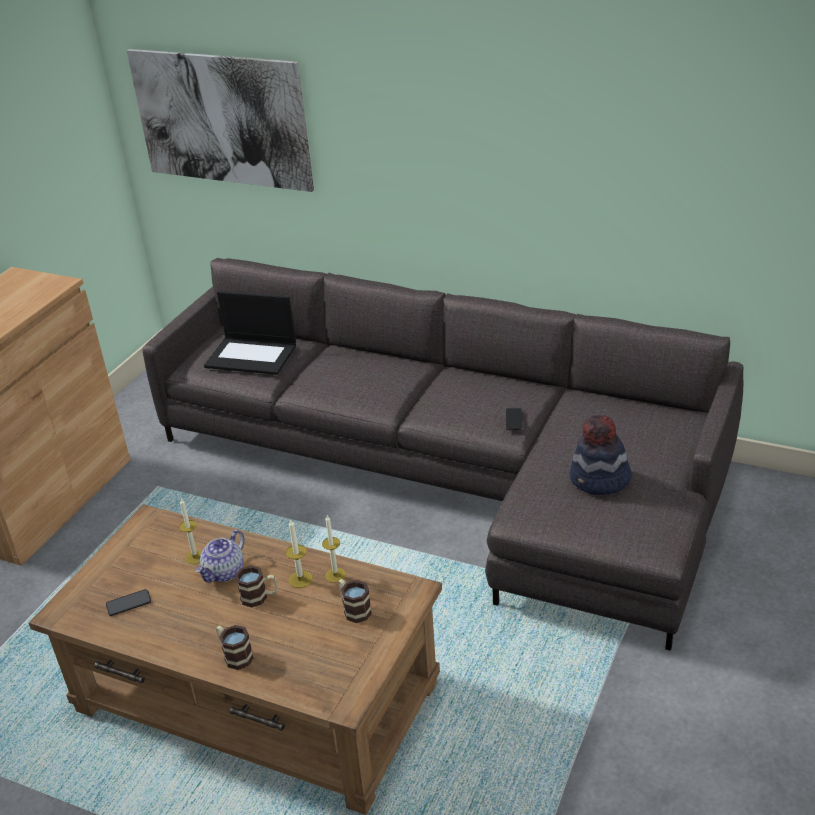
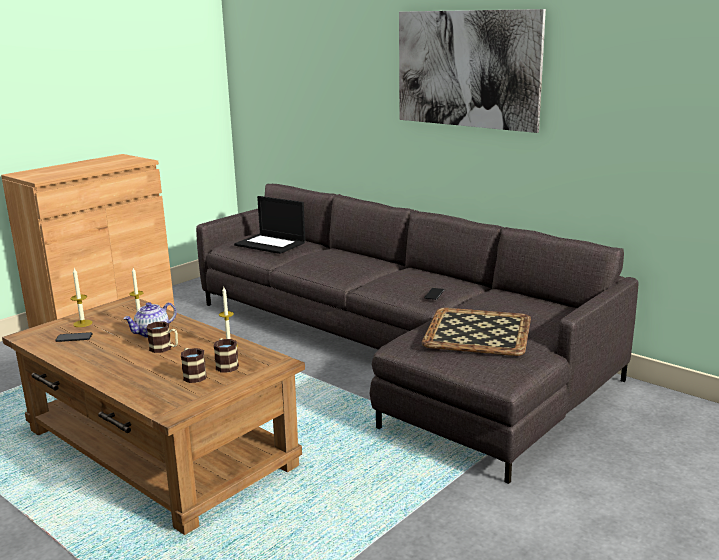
camera: 15 degrees right, 15 degrees down
picture [126,49,314,192] -> picture moved to [399,9,546,133]
mug [216,625,254,670] -> mug moved to [181,348,207,383]
candle [286,520,313,588] -> candle moved to [70,268,92,327]
hat [569,415,632,495] -> tray [422,308,531,356]

